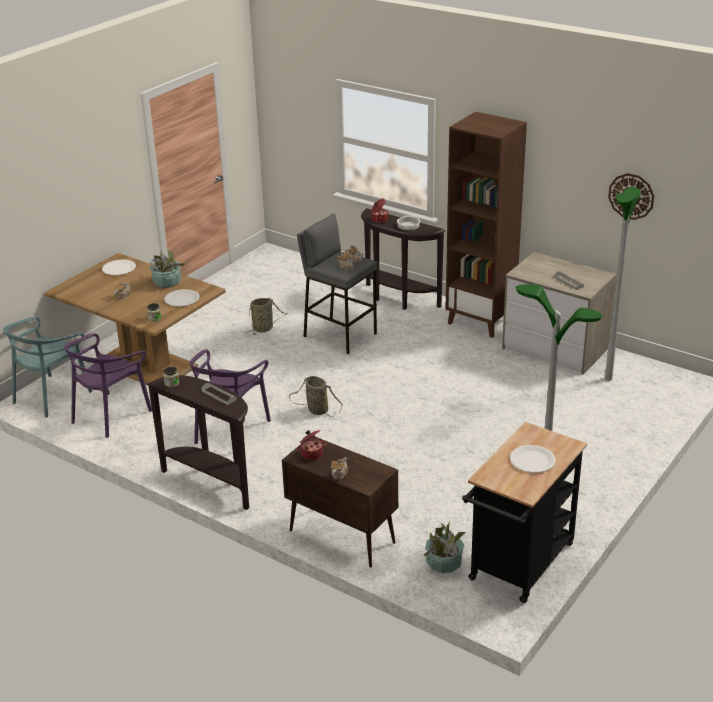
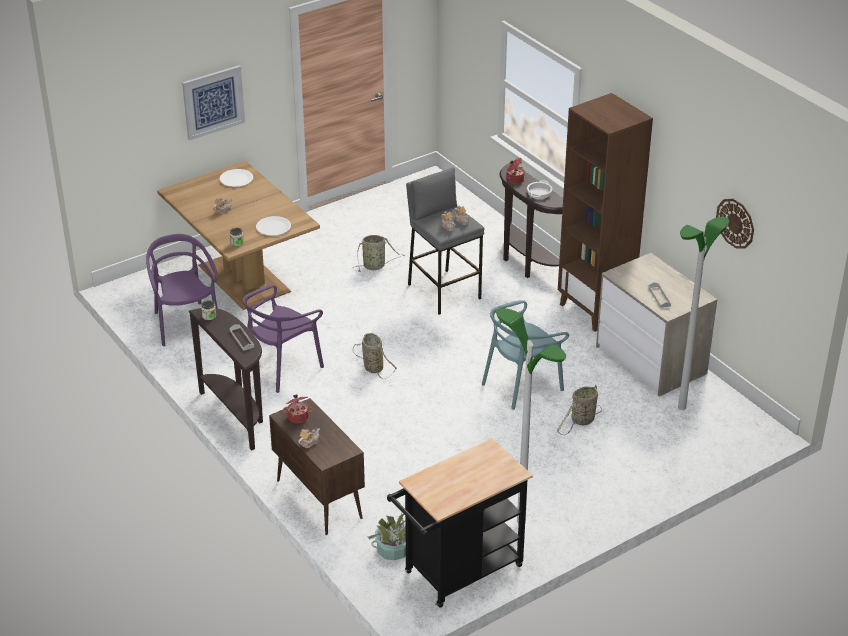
camera: 20 degrees right, 5 degrees up
turquoise chair [3,317,92,418] -> turquoise chair moved to [482,300,569,410]
purple chair [64,334,152,438] -> purple chair turned 105 degrees clockwise [146,234,218,346]
potted plant [148,249,187,288] -> none
white plate [510,445,556,473] -> none
none -> picture [182,65,245,140]
none -> basket [557,385,602,435]

